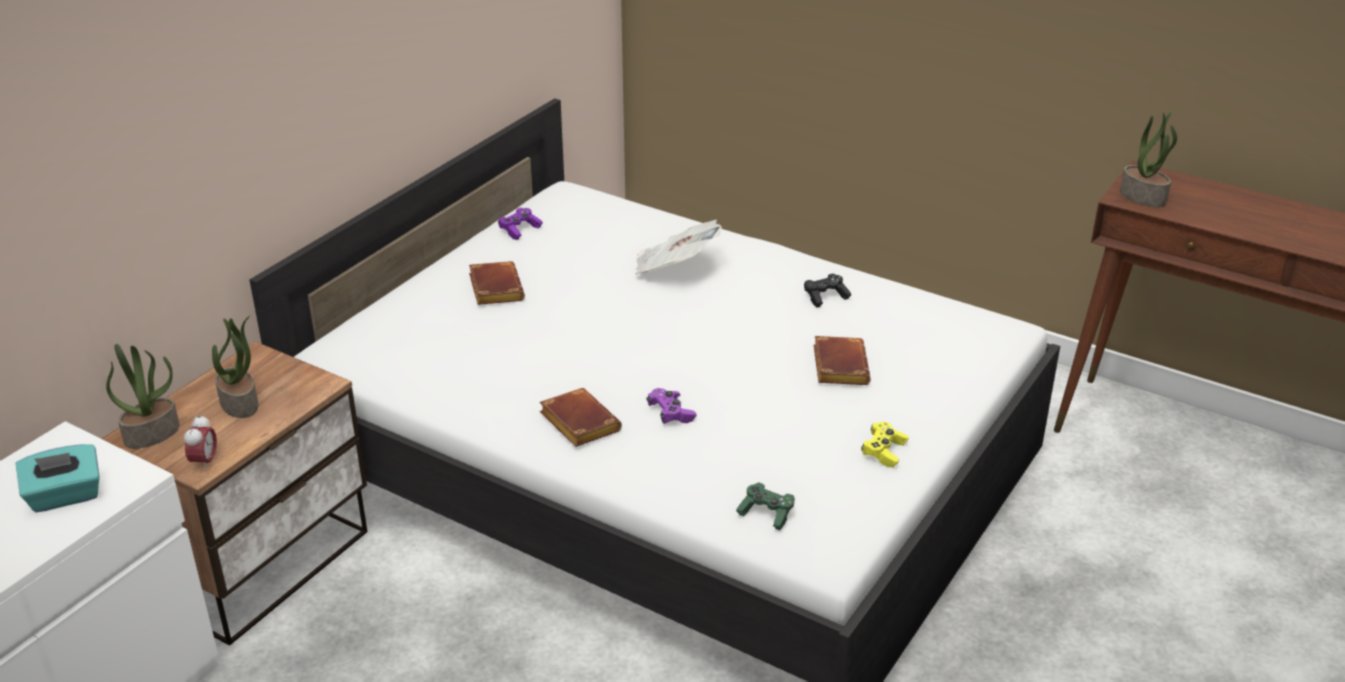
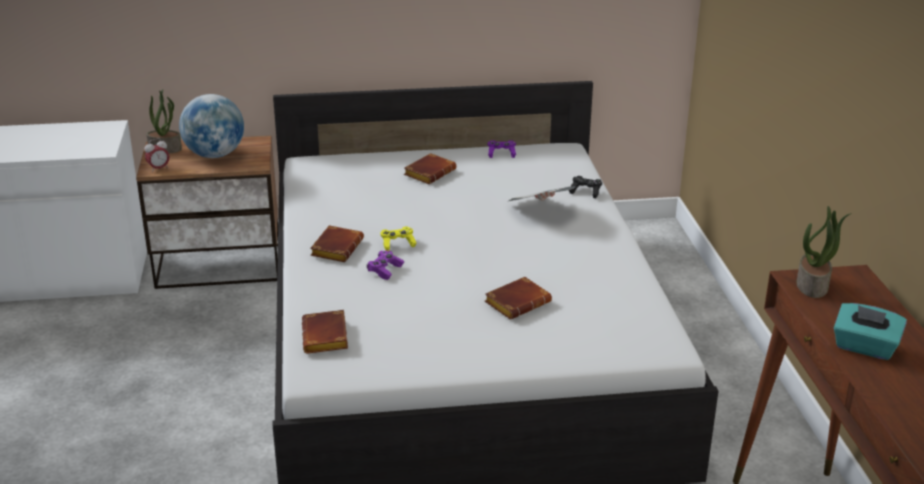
camera: 50 degrees right, 5 degrees down
turquoise tissue box [15,444,100,513] -> turquoise tissue box moved to [834,303,907,360]
potted plant [212,316,258,418] -> globe [179,94,244,158]
green game controller [736,483,795,530] -> brown book [302,310,348,354]
black game controller [804,274,851,307] -> black game controller moved to [569,176,602,198]
yellow game controller [861,422,908,468] -> yellow game controller moved to [380,226,417,251]

